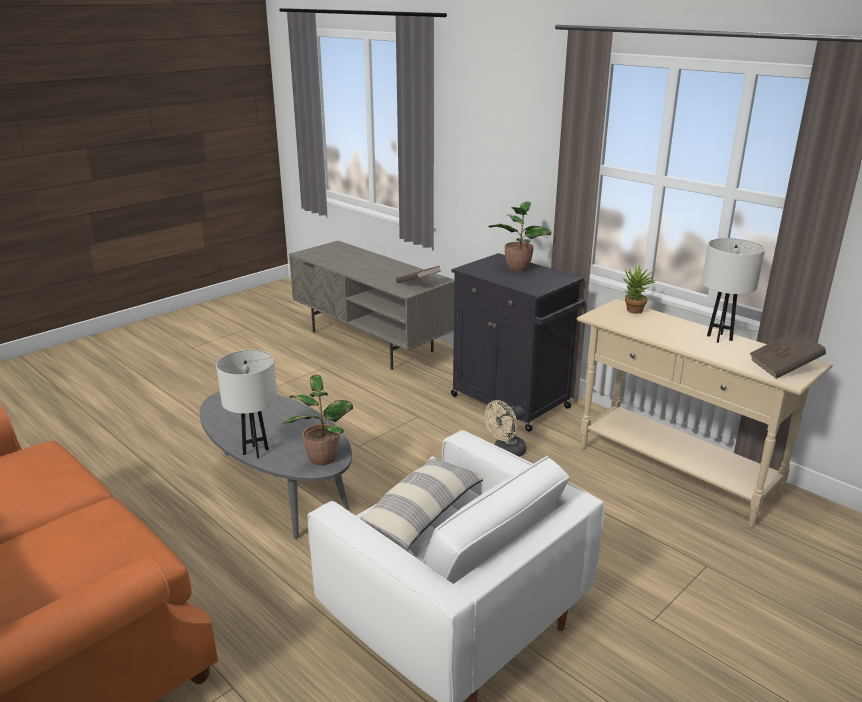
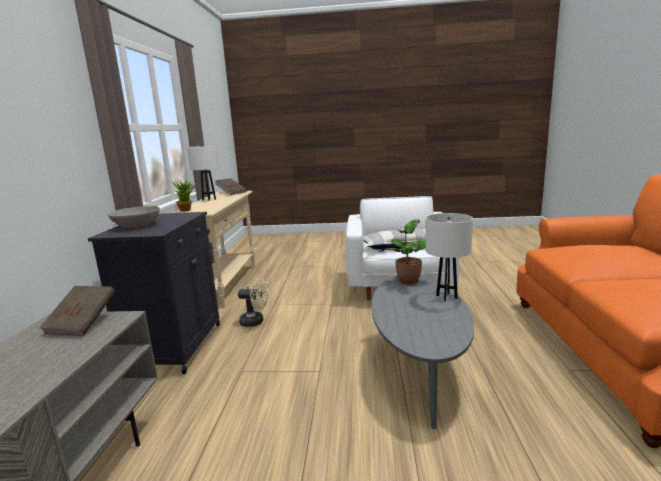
camera: 130 degrees left, 10 degrees down
potted plant [489,202,552,272] -> grey bowl [108,206,160,228]

